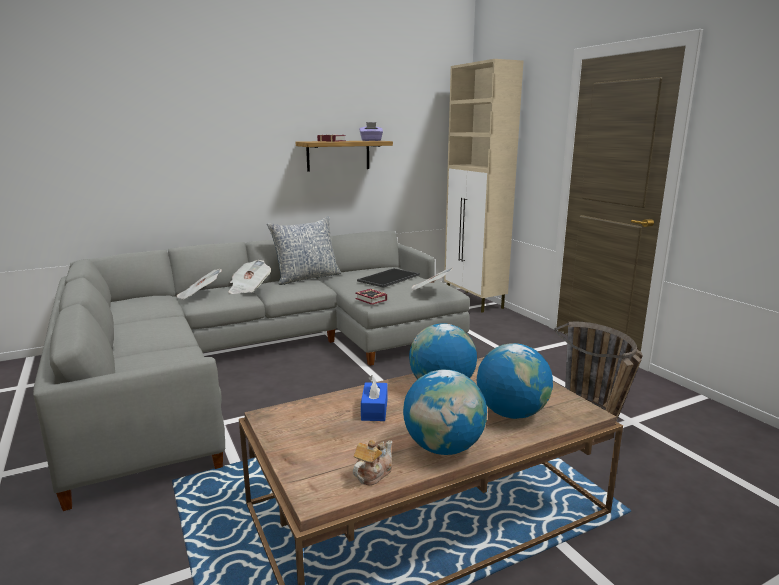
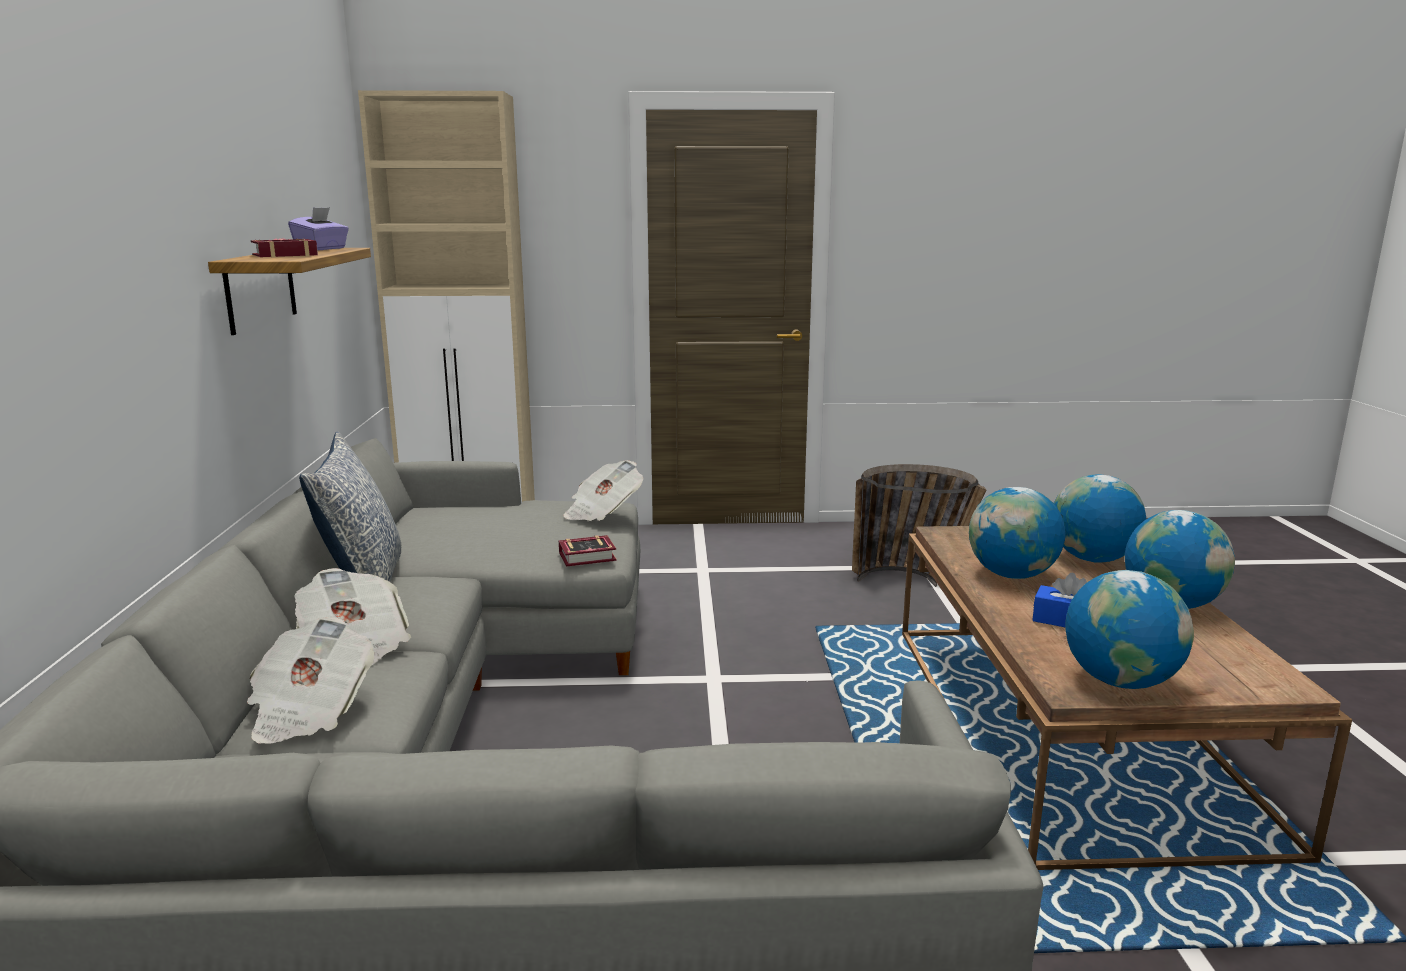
camera: 65 degrees left, 0 degrees up
teapot [353,440,393,486] -> none
tray [357,268,420,288] -> none
none -> globe [1065,570,1194,689]

